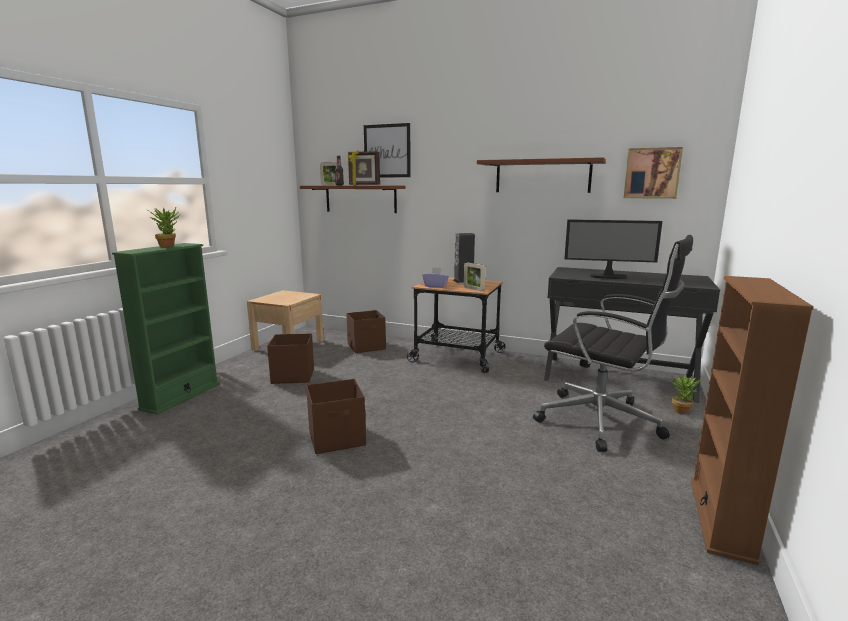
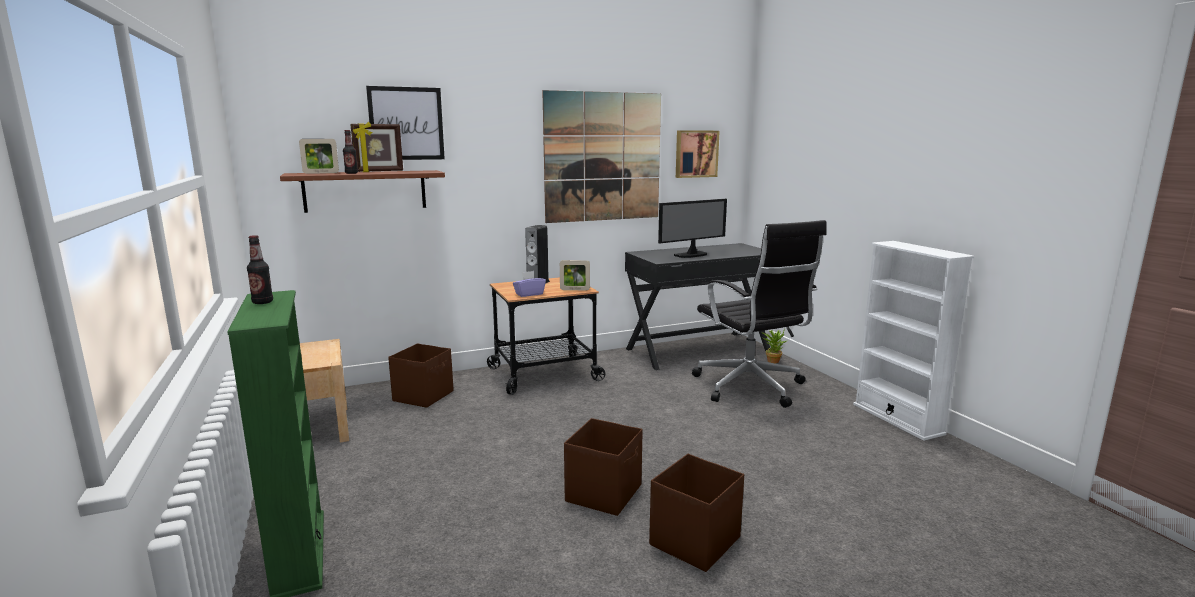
camera: 45 degrees left, 0 degrees up
potted plant [148,207,180,247] -> bottle [247,235,273,304]
brown storage box [267,333,314,384] -> brown storage box moved to [649,454,744,572]
brown shelf [477,157,606,193] -> picture [542,90,661,223]
black office chair [533,235,693,452] -> black office chair turned 75 degrees clockwise [692,220,827,408]
brown bookcase [691,276,814,565] -> white bookcase [853,241,974,441]

